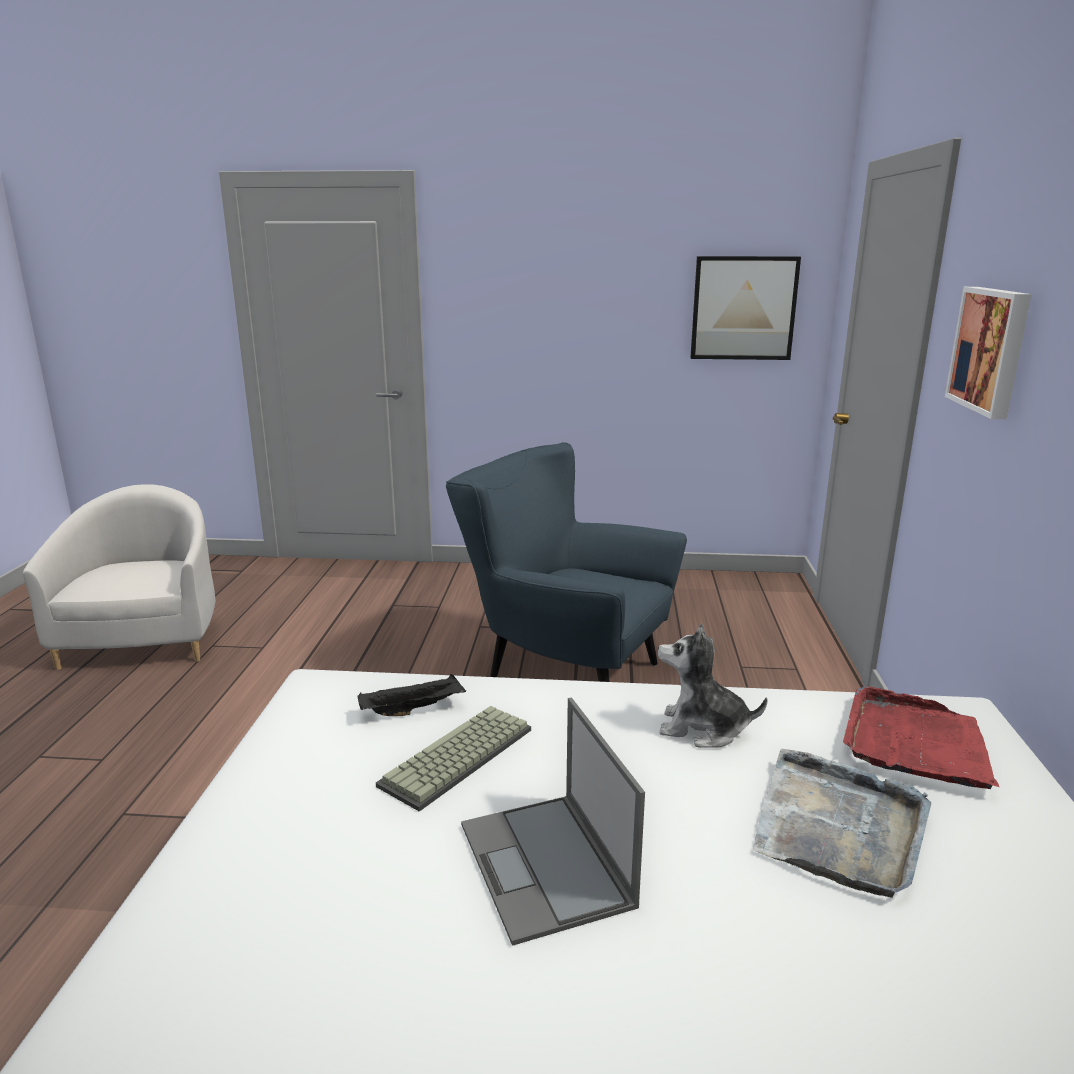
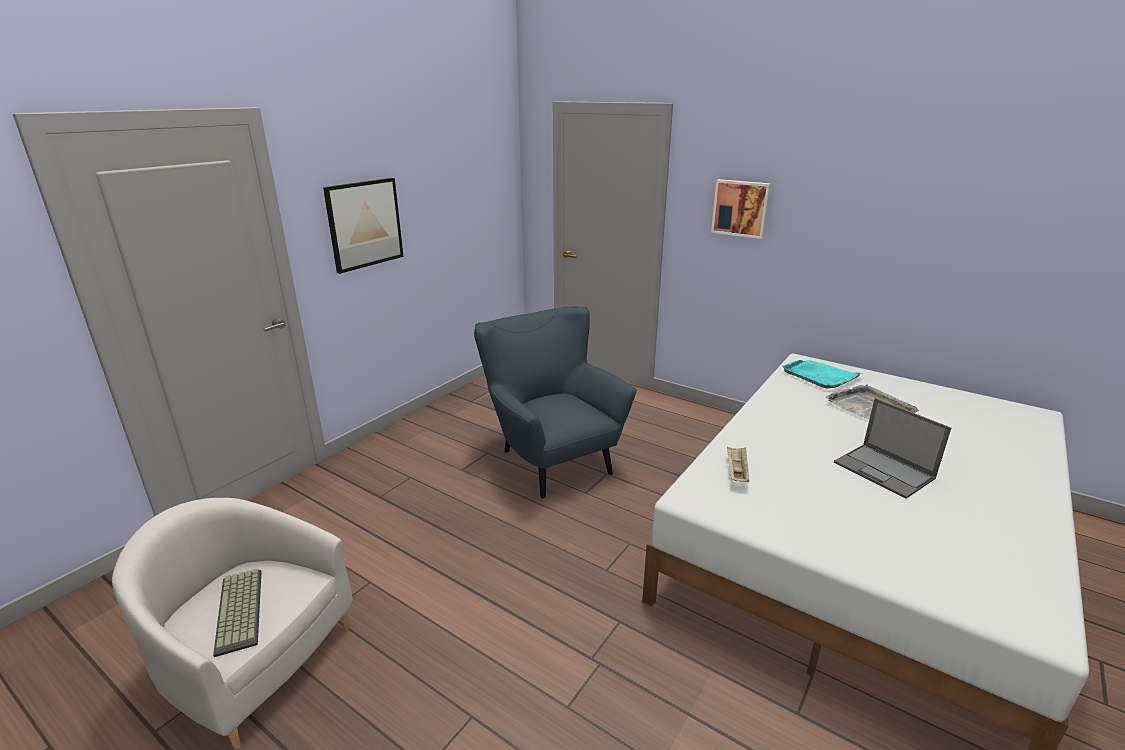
camera: 60 degrees left, 5 degrees up
black tray [357,674,466,716] -> beige tray [727,447,749,482]
keyboard [376,706,531,812] -> keyboard moved to [213,568,261,657]
blue armchair [446,442,687,682] -> blue armchair turned 90 degrees clockwise [474,306,637,499]
laptop [461,698,645,946] -> laptop turned 45 degrees clockwise [834,398,951,499]
plush toy [658,624,768,748] -> none
picture [690,256,801,360] -> picture moved to [323,178,404,274]
red tray [843,686,999,789] -> turquoise tray [782,360,863,389]

